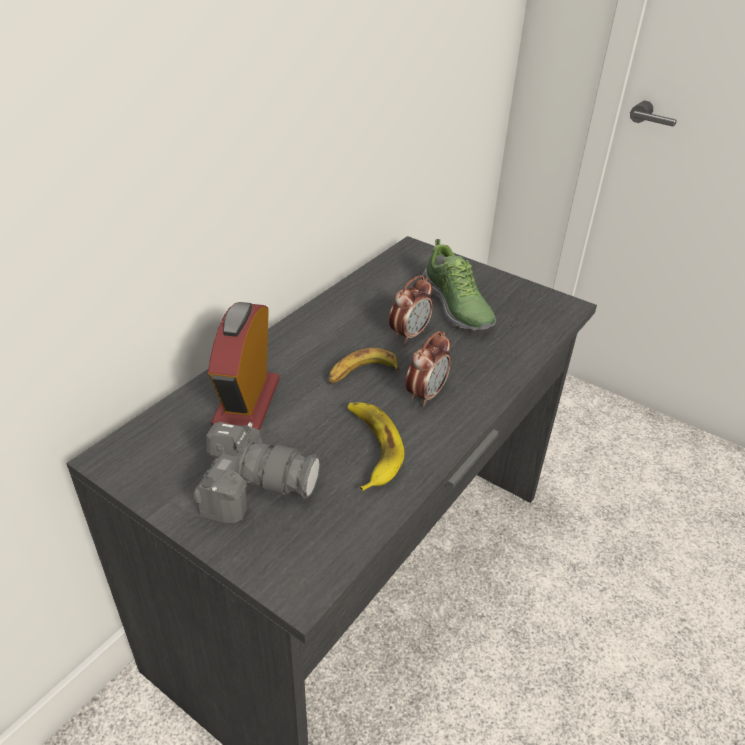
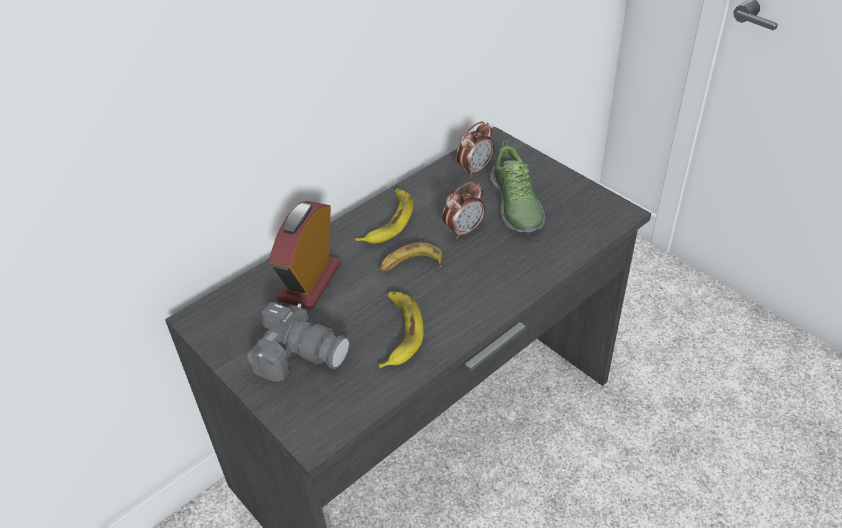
camera: 15 degrees right, 5 degrees up
alarm clock [406,331,451,407] -> alarm clock moved to [456,121,494,177]
none -> banana [355,189,413,244]

